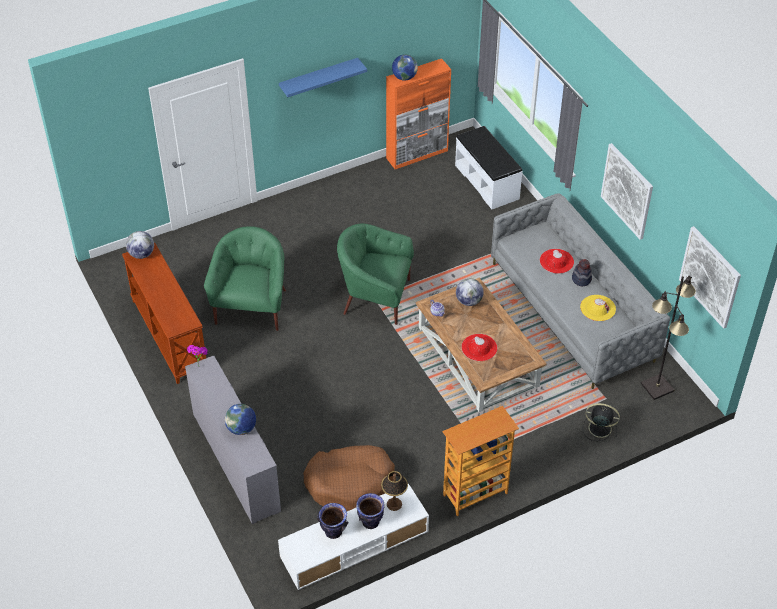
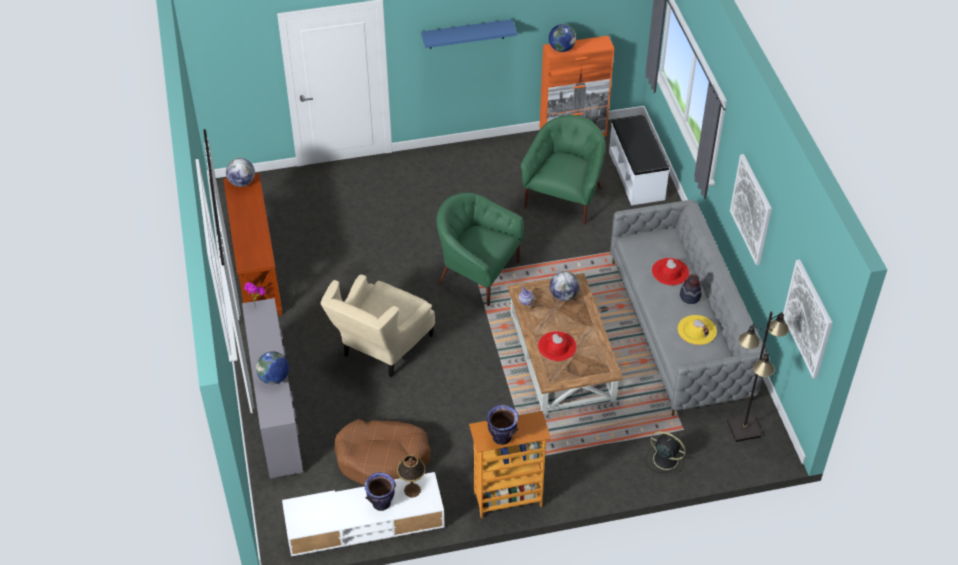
camera: 15 degrees right, 0 degrees up
green armchair [204,226,286,331] -> green armchair moved to [521,115,606,225]
vase [317,503,349,539] -> vase moved to [486,405,519,445]
none -> beige armchair [321,274,435,377]

